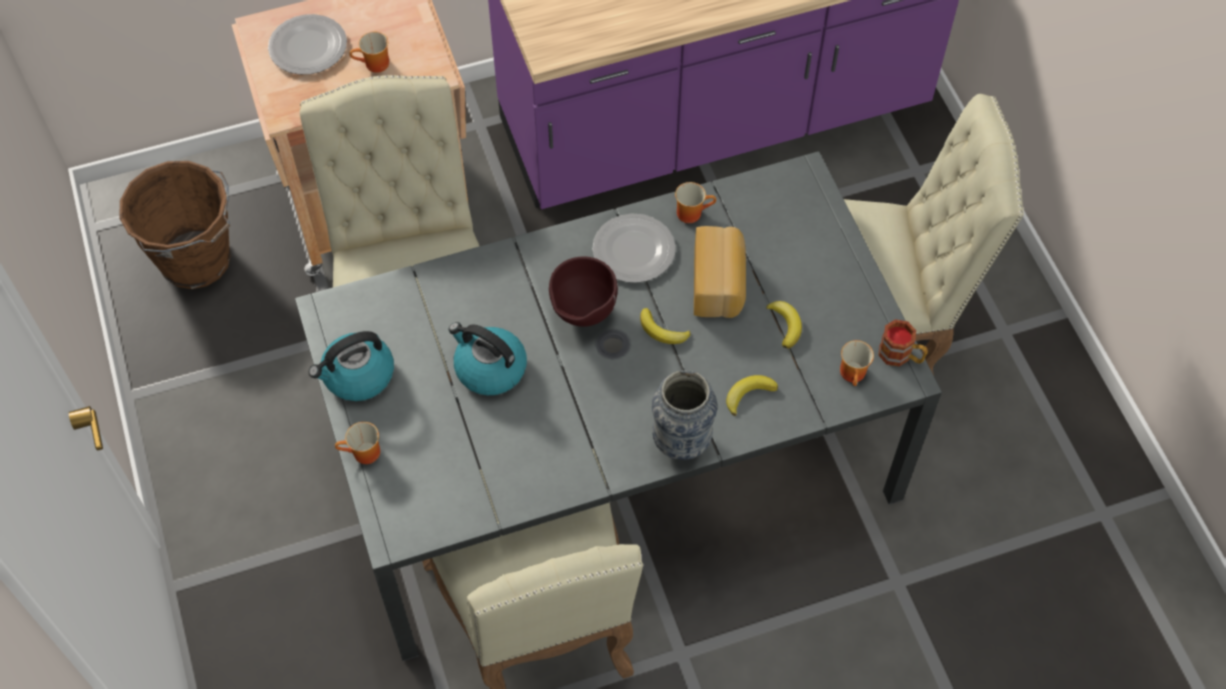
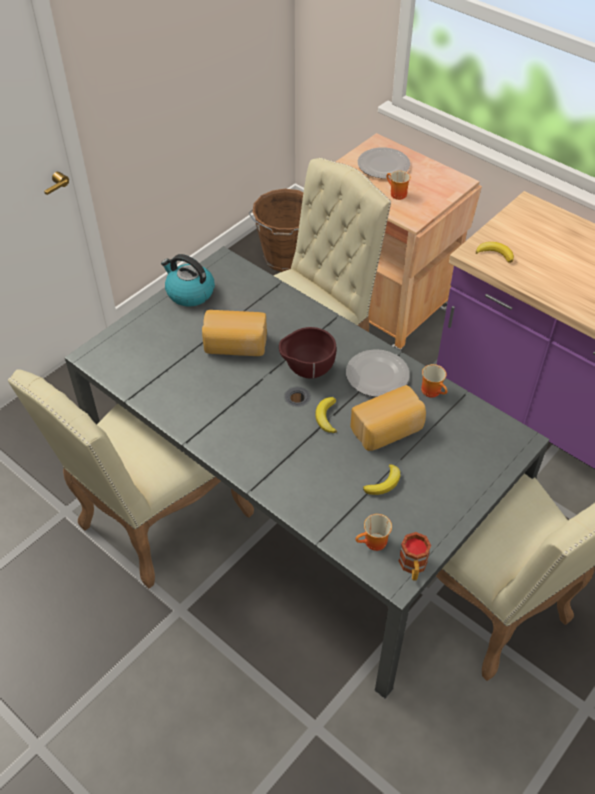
camera: 60 degrees right, 10 degrees down
mug [335,422,380,464] -> none
kettle [448,322,527,395] -> bread [202,310,267,356]
vase [652,370,717,460] -> none
banana [726,375,778,416] -> banana moved to [476,242,514,263]

